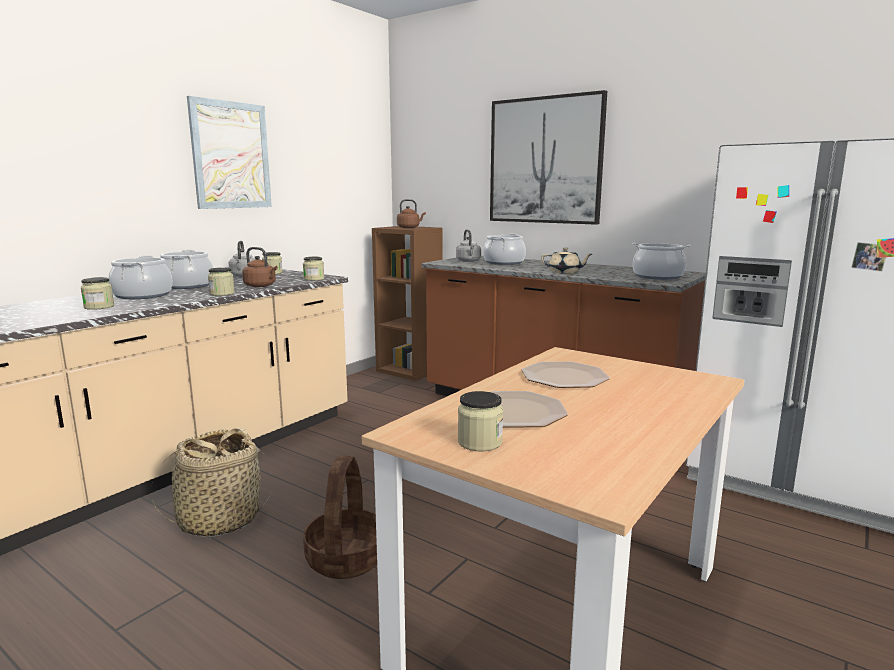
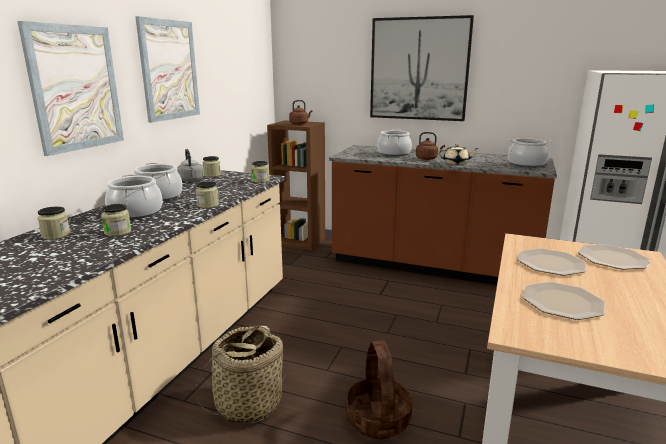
camera: 15 degrees left, 5 degrees up
brown kettle [242,247,278,287] -> brown kettle moved to [416,132,445,160]
grey kettle [456,229,481,262] -> none
jar [458,391,503,451] -> jar moved to [38,206,70,240]
none -> picture [17,21,124,156]
none -> plate [578,244,650,270]

